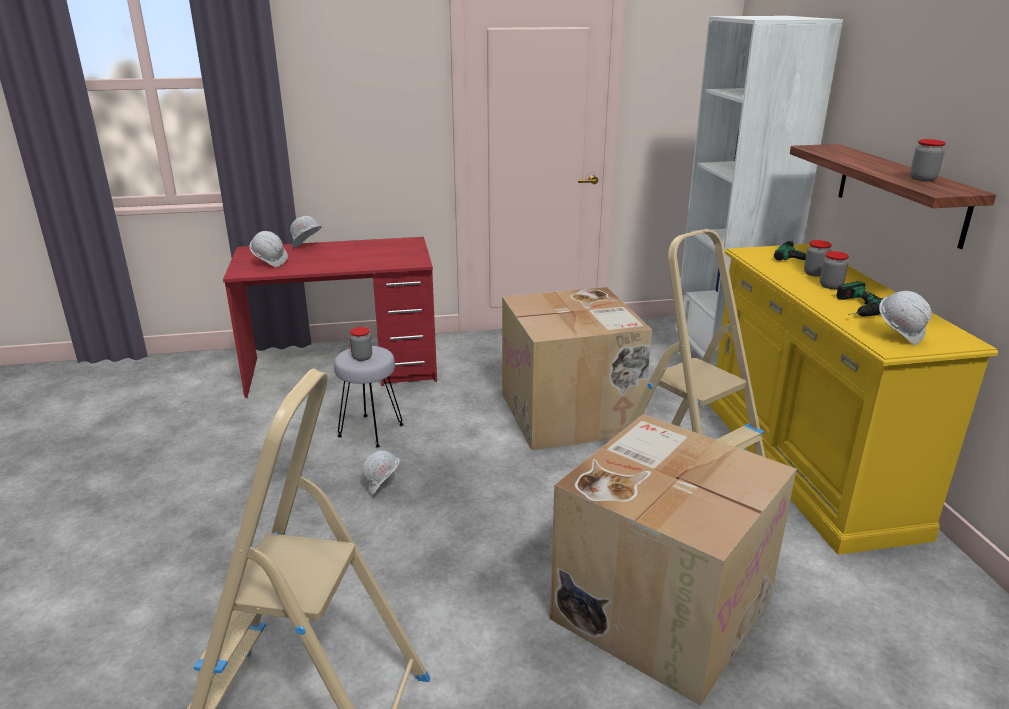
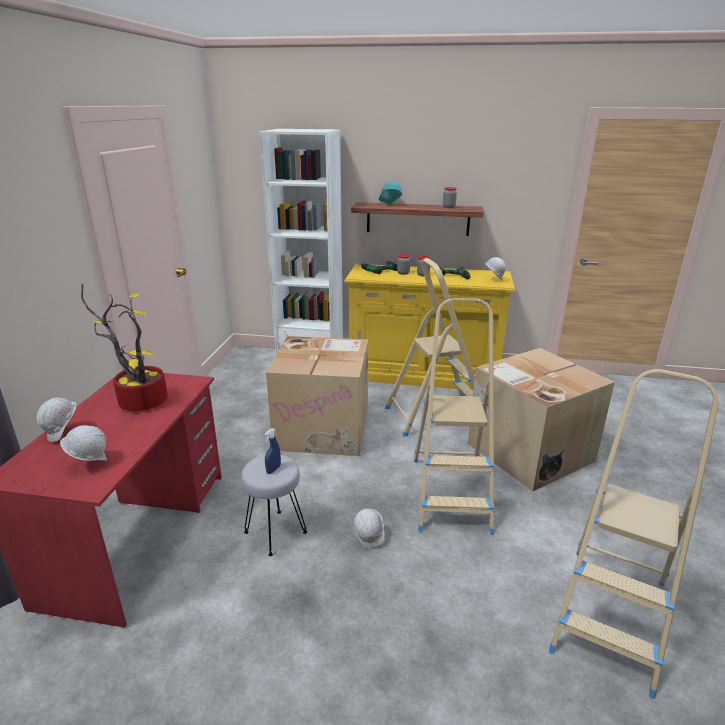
camera: 70 degrees left, 0 degrees up
jar [350,327,372,361] -> blue spray bottle [265,428,281,474]
none -> potted plant [81,284,168,411]
none -> turquoise hard hat [378,181,402,204]
none -> beige step ladder [414,298,494,535]

